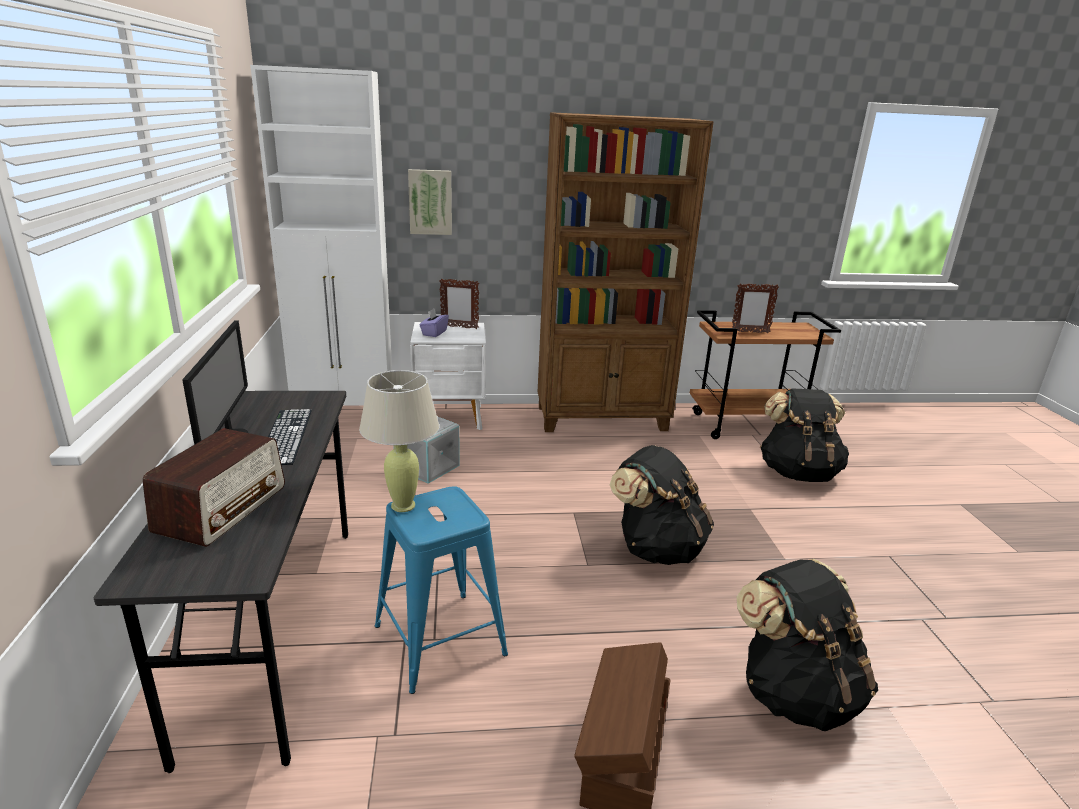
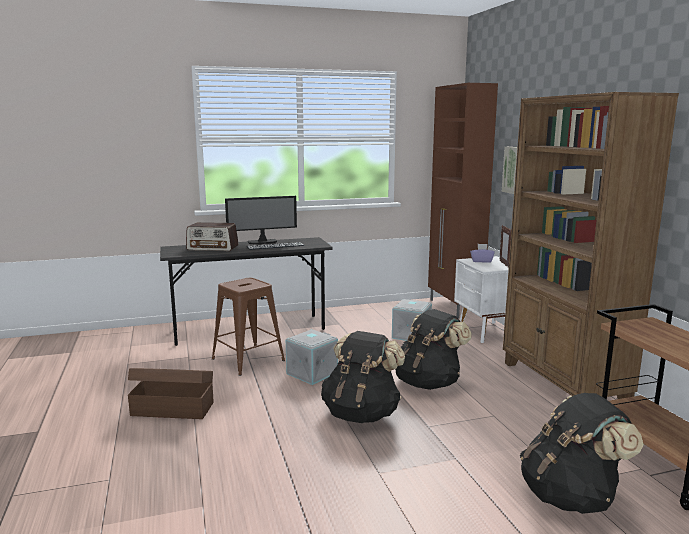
camera: 80 degrees right, 10 degrees down
white cabinet [250,65,392,406] -> brown cabinet [428,83,498,318]
beige table lamp [359,370,439,512] -> none
blue stool [375,486,508,694] -> brown stool [212,277,285,376]
picture frame [732,284,779,333] -> none
black backpack [737,559,878,731] -> black backpack moved to [396,309,472,390]
none -> grey storage box [286,329,338,385]

